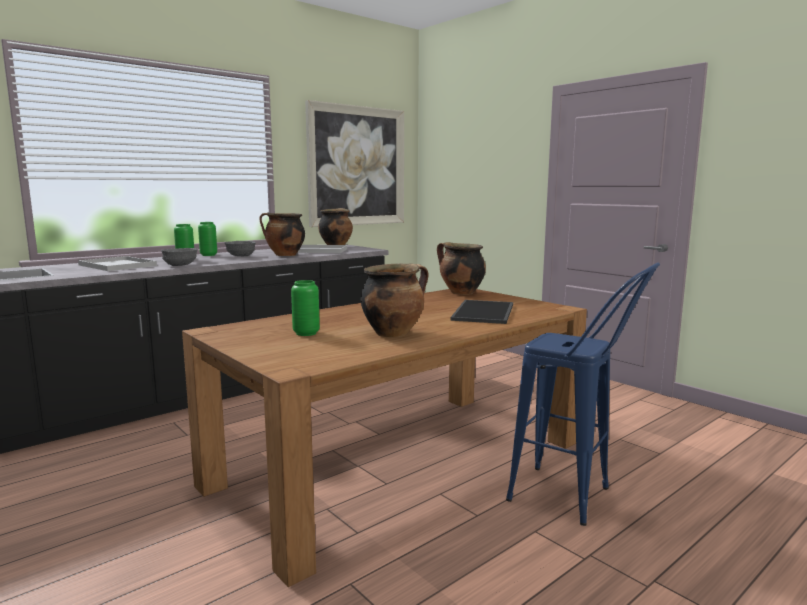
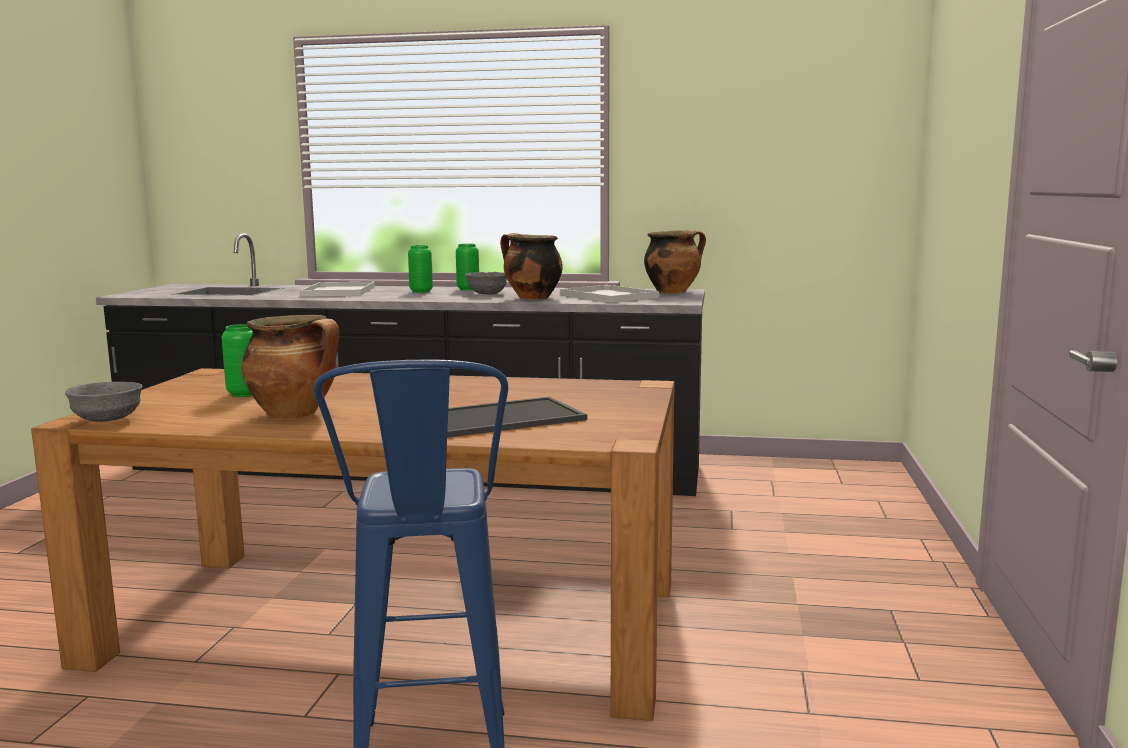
camera: 50 degrees right, 0 degrees up
grey bowl [161,248,198,266] -> grey bowl moved to [65,382,142,422]
picture [305,100,404,227] -> none
cooking pot [437,242,486,295] -> none

